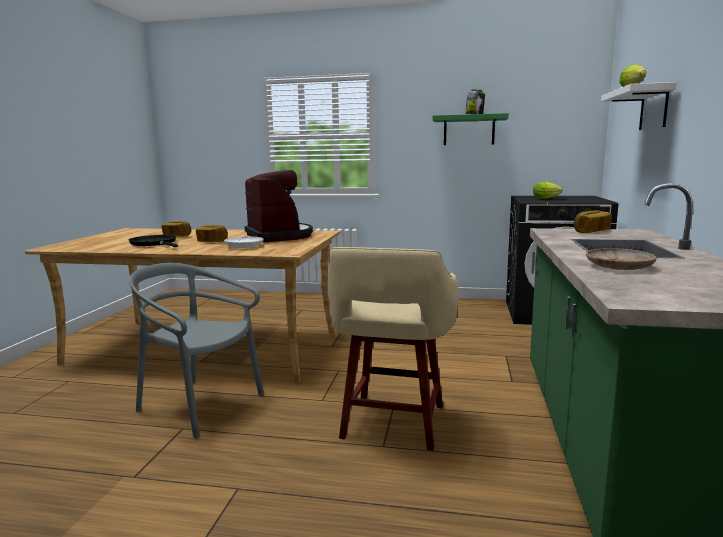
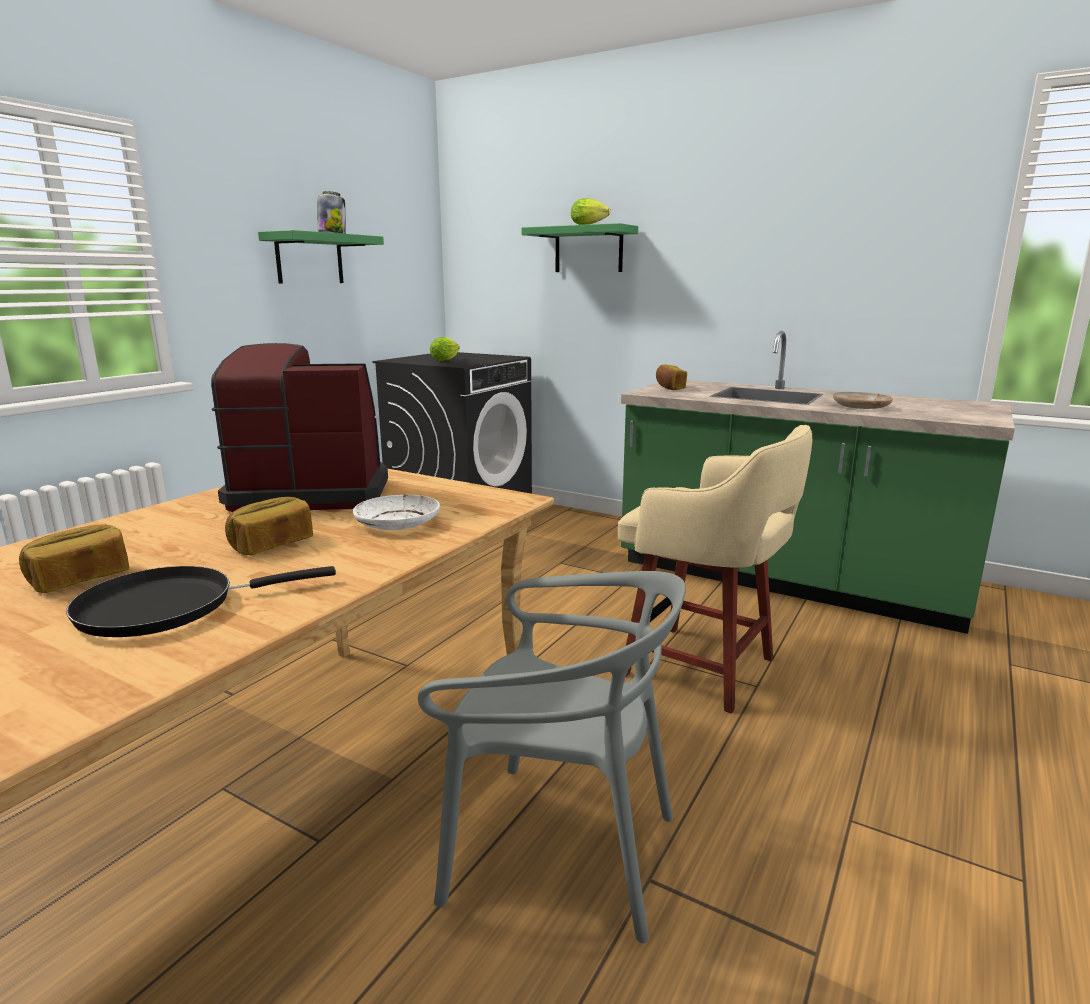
camera: 70 degrees left, 5 degrees up
grey chair [129,263,264,439] -> grey chair turned 120 degrees counterclockwise [418,571,686,943]
white shelf [601,82,676,130] -> green shelf [522,223,638,272]

